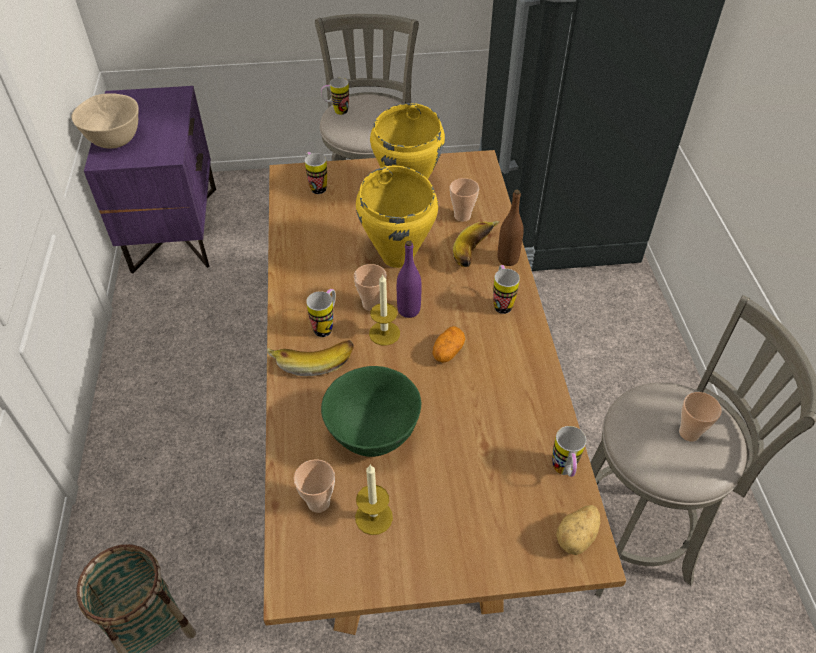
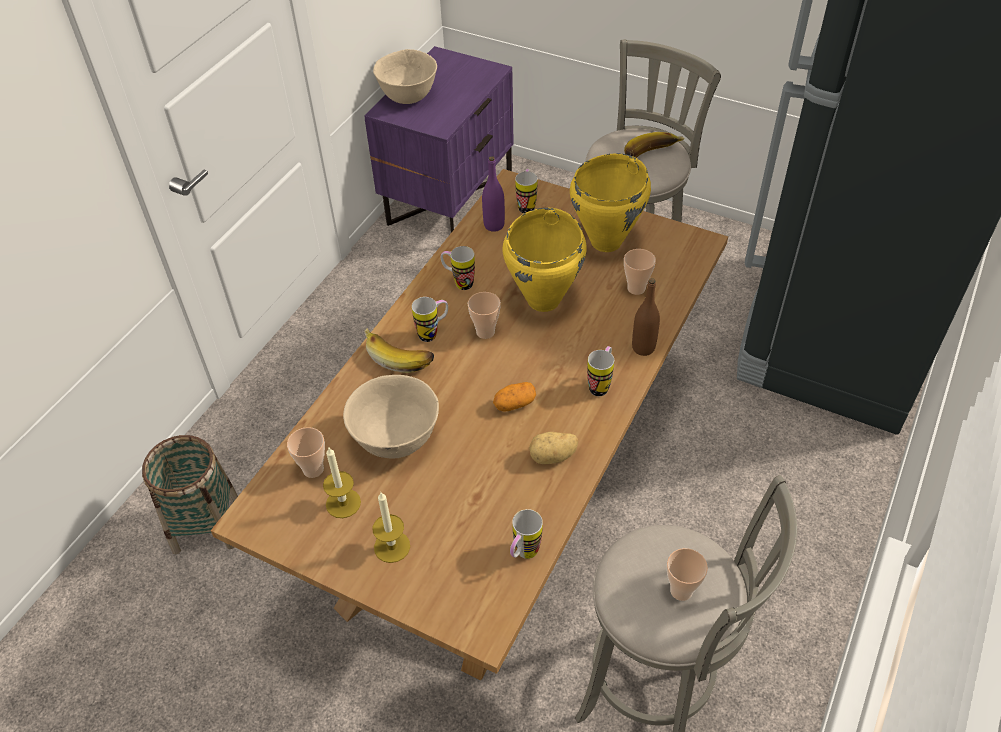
camera: 35 degrees right, 0 degrees up
mug [321,78,349,115] -> mug moved to [441,246,475,290]
green bowl [321,366,421,457] -> beige bowl [343,375,439,459]
candle [369,274,400,346] -> candle moved to [372,492,410,563]
purple bottle [397,241,422,318] -> purple bottle moved to [482,156,505,232]
banana [453,221,499,267] -> banana moved to [624,132,685,158]
potato [556,505,600,555] -> potato moved to [529,432,578,464]

